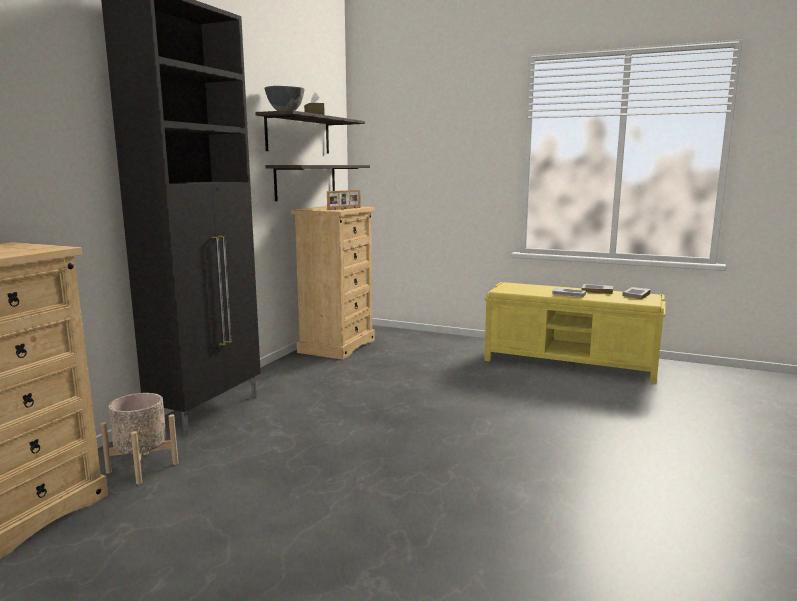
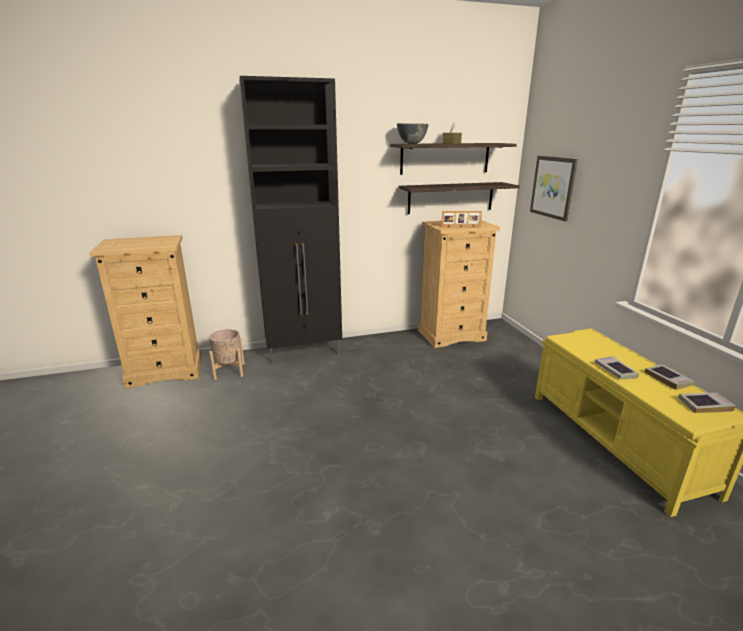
camera: 50 degrees right, 10 degrees up
none -> picture [530,156,578,222]

